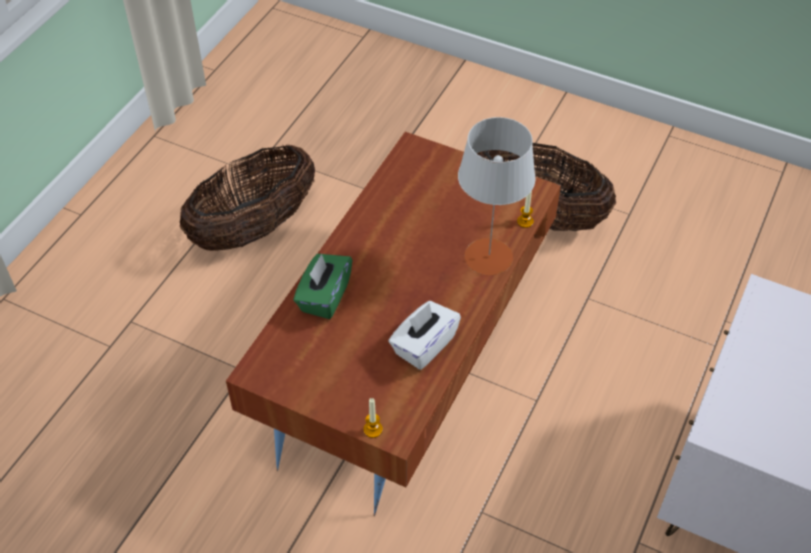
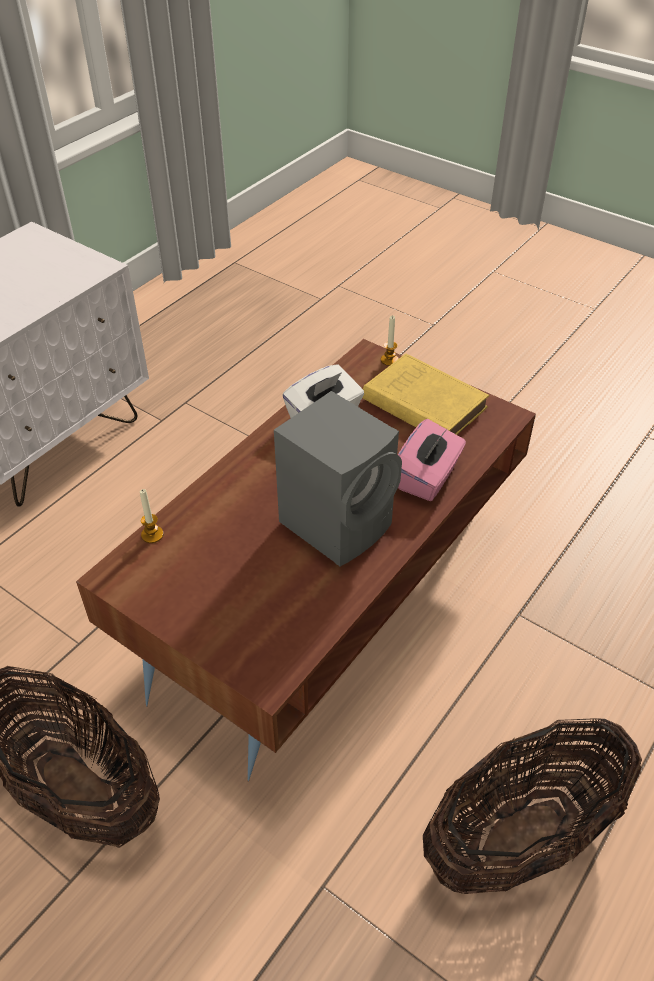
camera: 170 degrees left, 5 degrees down
green tissue box [293,254,353,319] -> pink tissue box [398,419,466,501]
grey table lamp [458,117,535,275] -> none
none -> grey speaker [274,391,402,566]
none -> yellow book [362,354,489,435]

